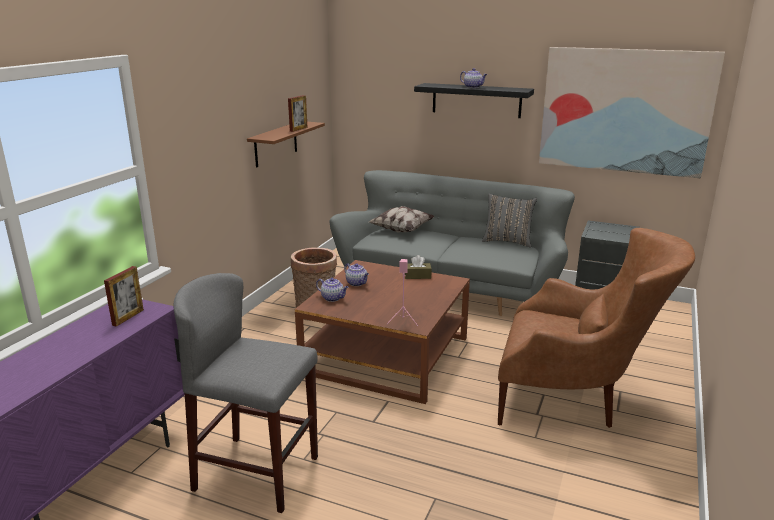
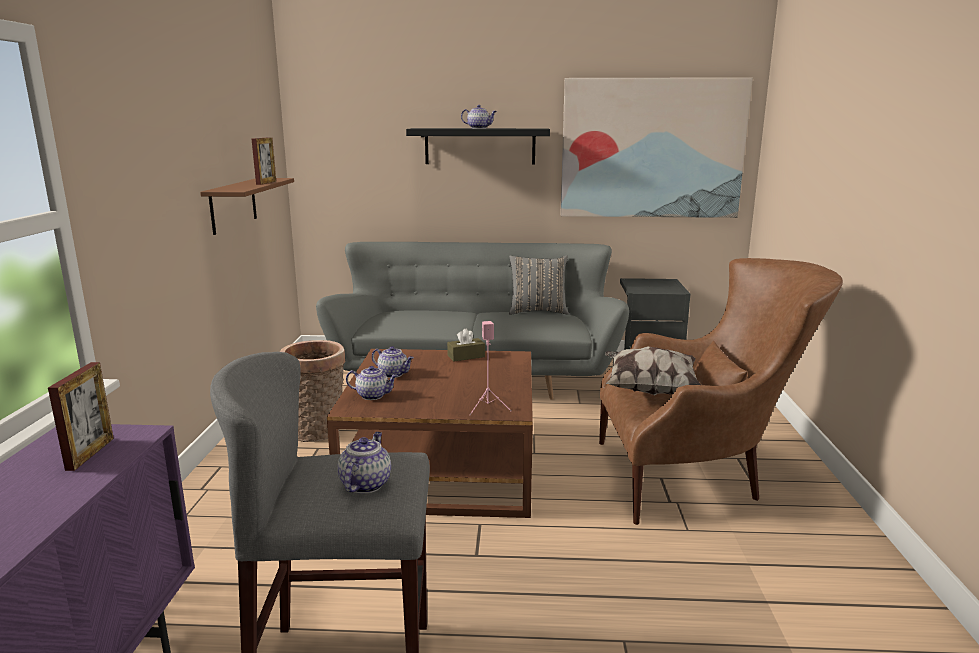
camera: 20 degrees left, 5 degrees down
pillow [369,206,435,232] -> pillow moved to [605,347,701,396]
none -> teapot [338,432,391,494]

